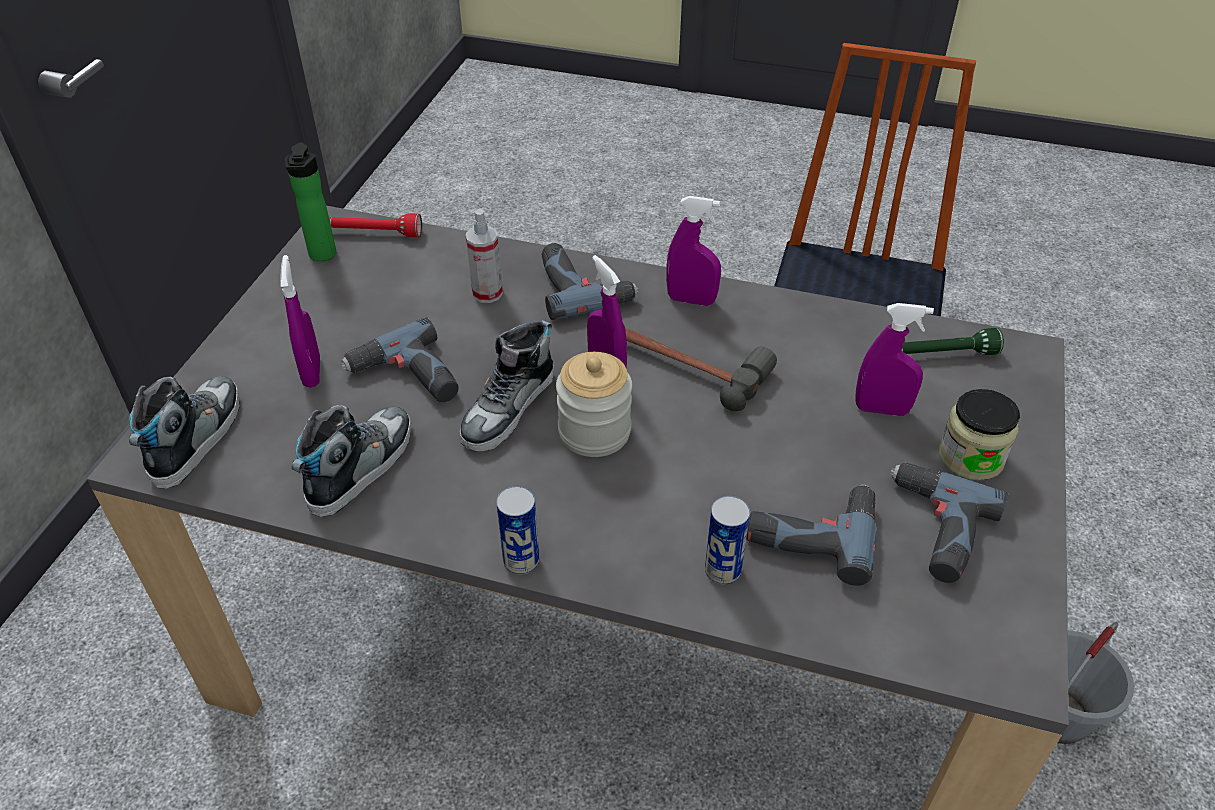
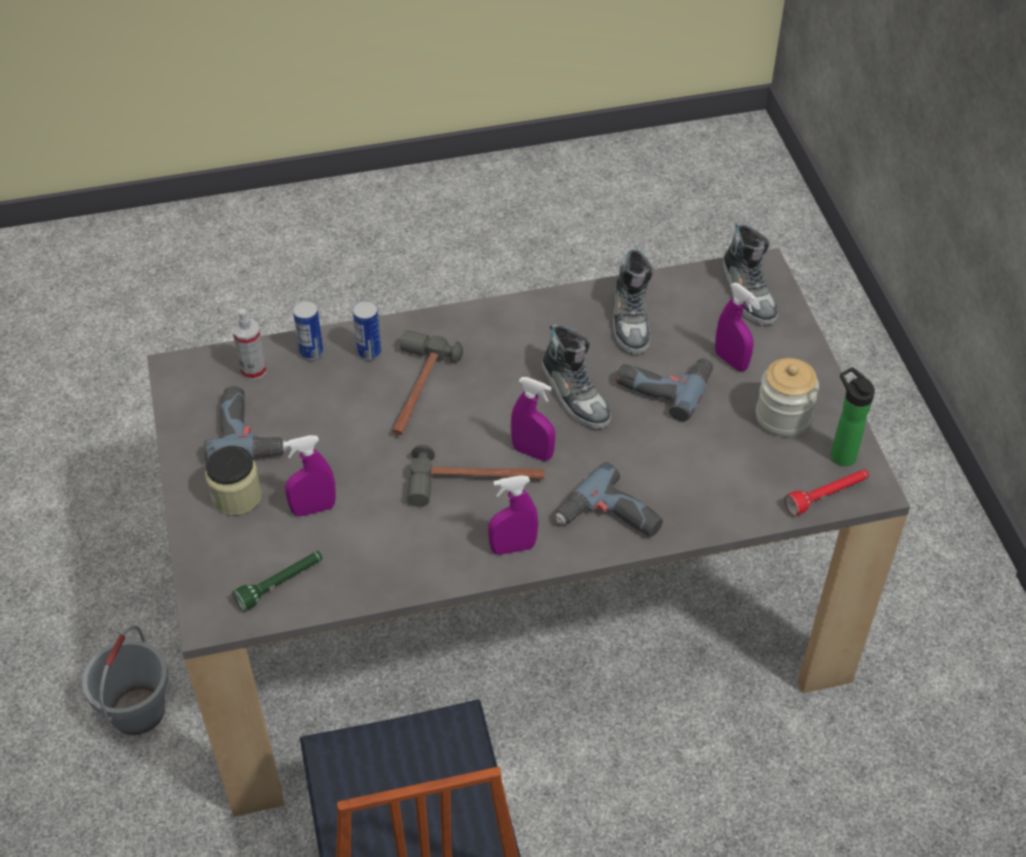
camera: 150 degrees right, 5 degrees up
shoe [460,320,554,451] -> shoe turned 150 degrees clockwise [542,324,611,430]
spray bottle [466,209,503,303] -> spray bottle moved to [232,309,267,380]
can [496,486,539,574] -> can moved to [293,300,323,361]
jar [556,352,632,457] -> jar moved to [756,358,819,437]
power drill [746,485,876,586] -> none
none -> hammer [392,330,463,435]

